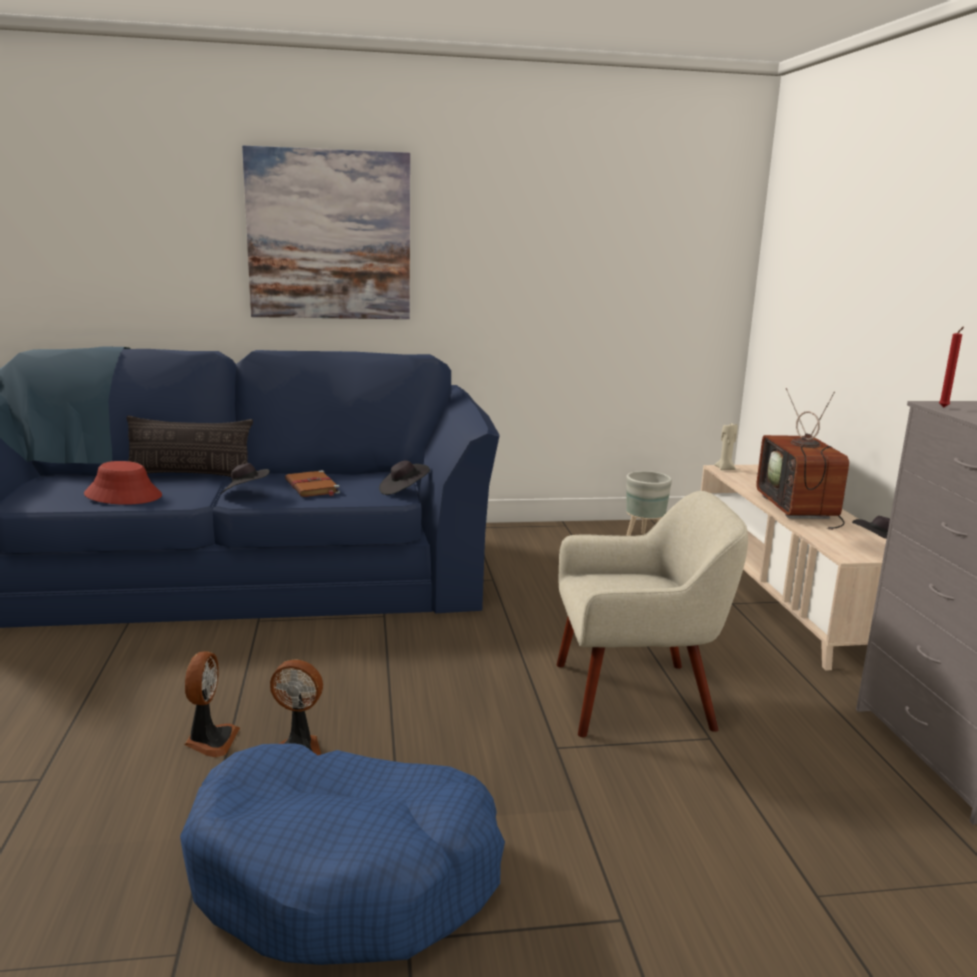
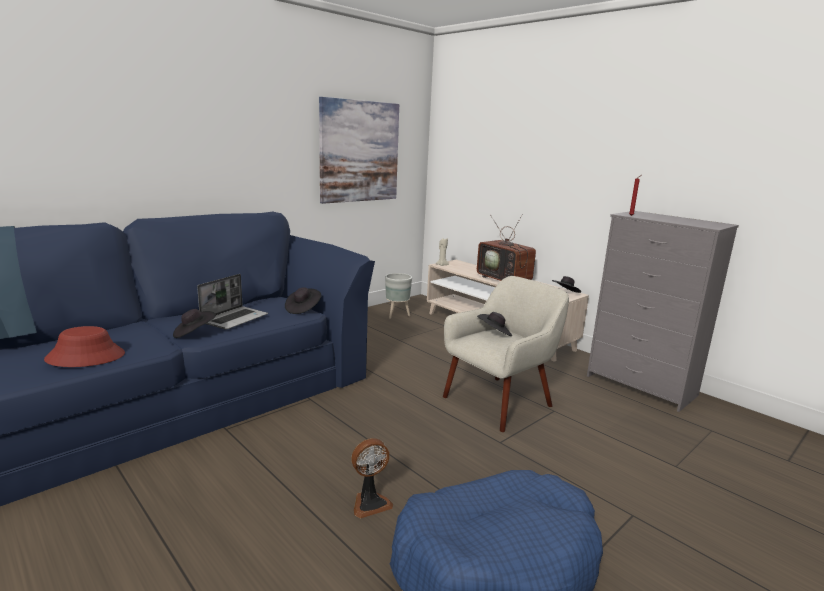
camera: 35 degrees left, 0 degrees up
pillow [127,416,253,477] -> none
fan [184,651,240,757] -> none
picture [242,146,410,319] -> picture moved to [319,97,399,204]
brown book [285,470,340,497] -> laptop [197,274,268,330]
none -> black hat [477,312,512,336]

